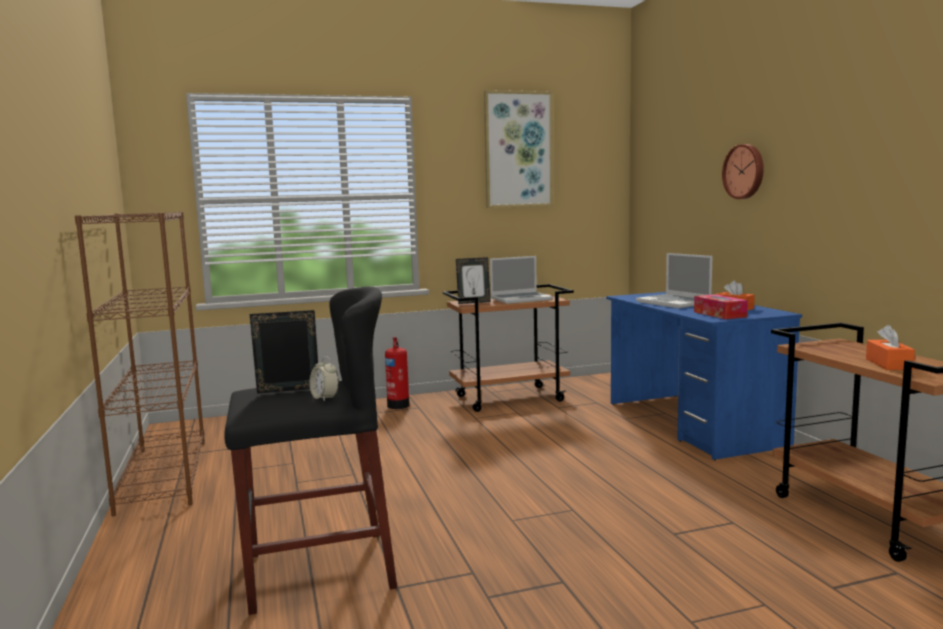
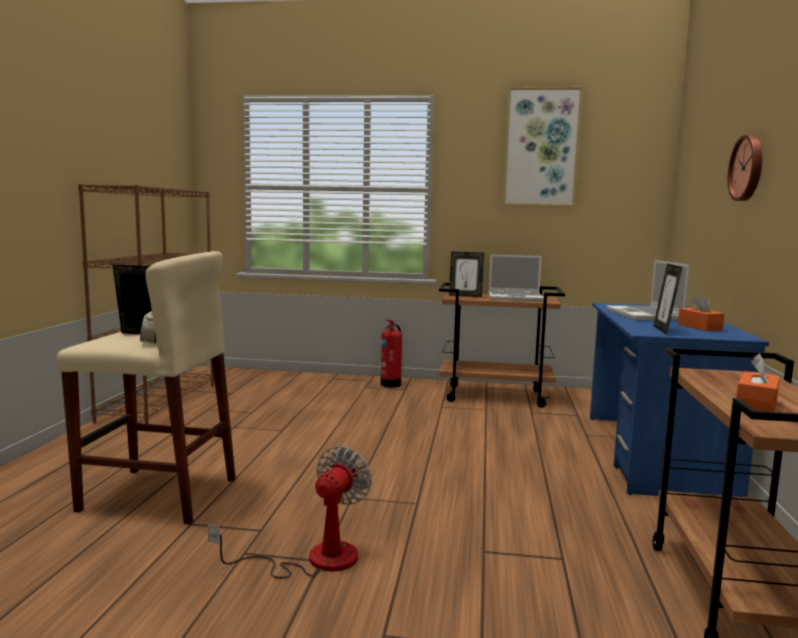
camera: 25 degrees right, 0 degrees up
black stool [224,286,397,615] -> beige stool [57,251,236,525]
tissue box [694,294,748,319] -> picture frame [653,263,682,334]
none -> fan [208,446,372,578]

